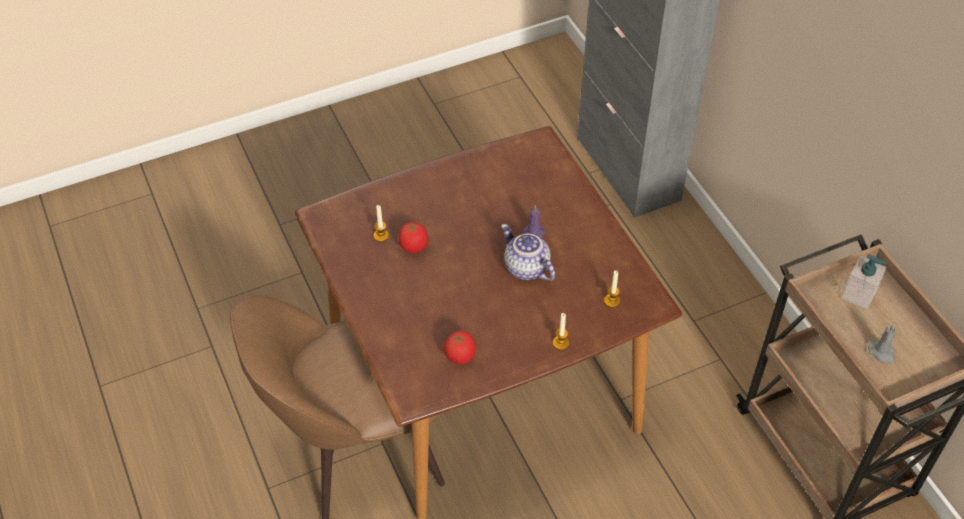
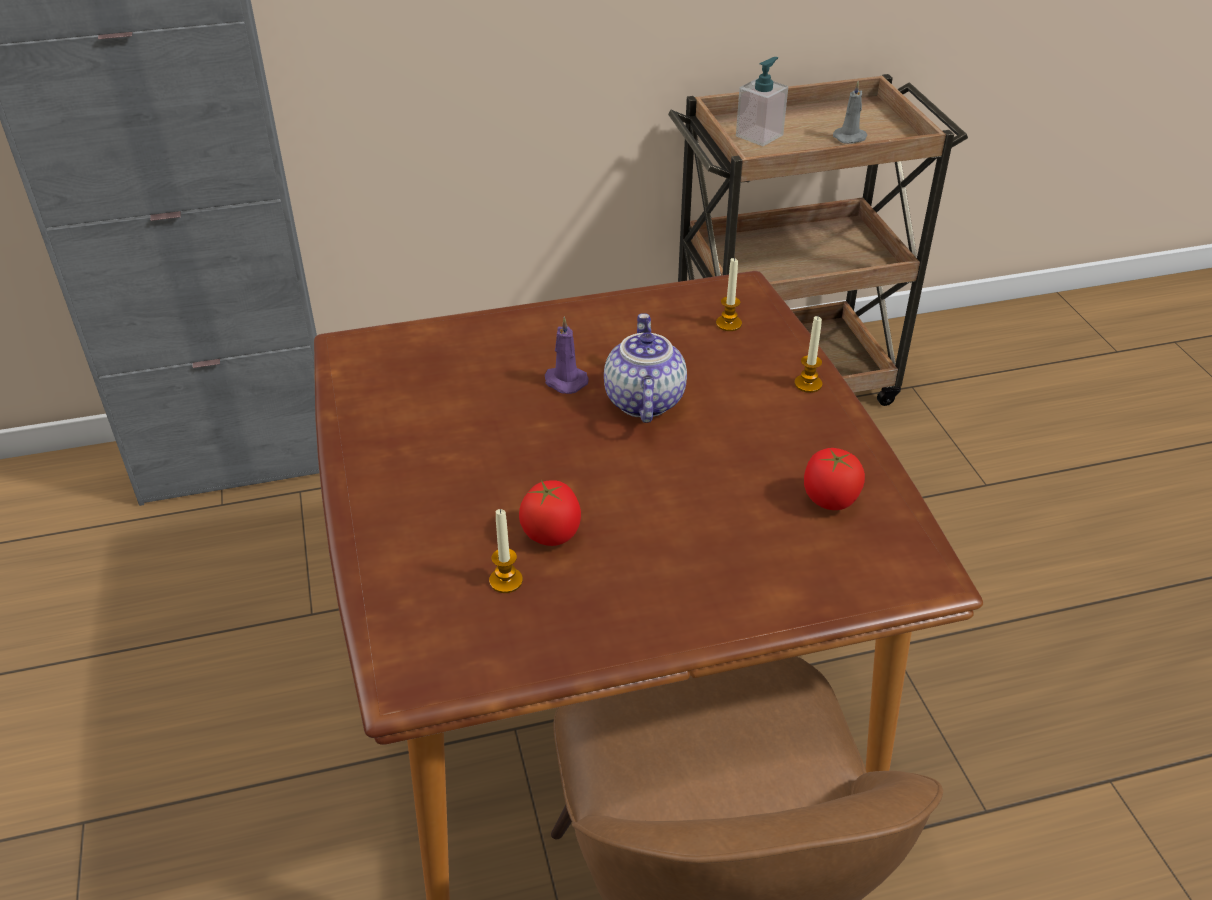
camera: 80 degrees left, 10 degrees down
teapot [501,224,555,282] -> teapot turned 120 degrees clockwise [604,313,687,423]

